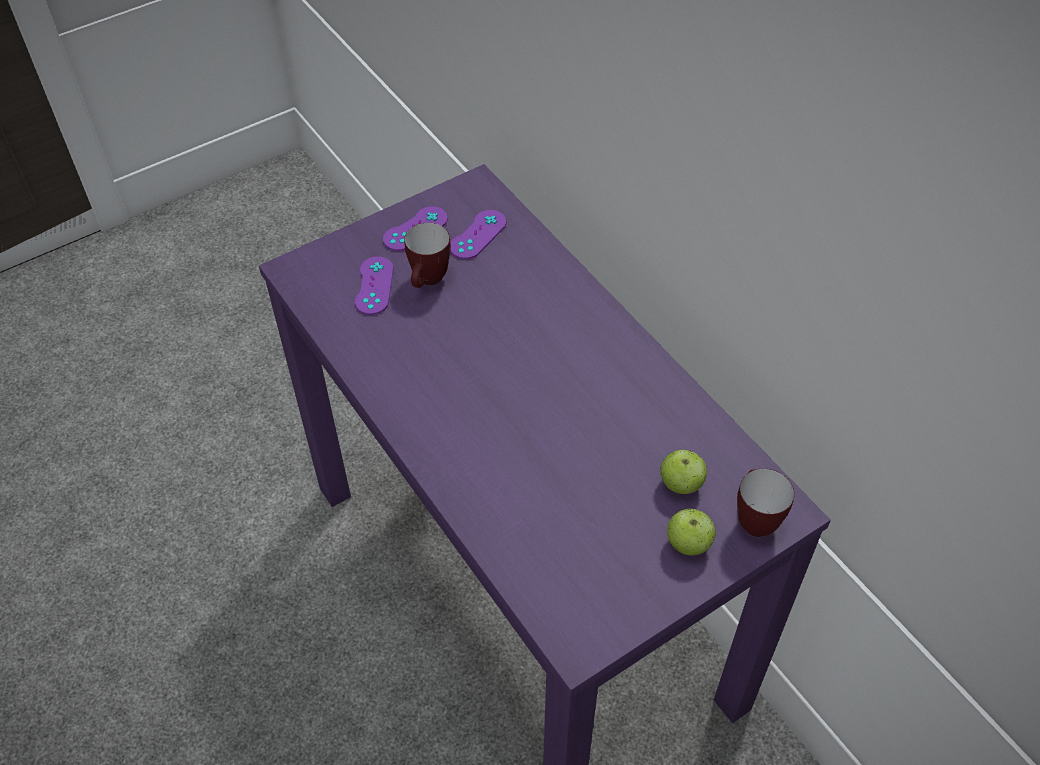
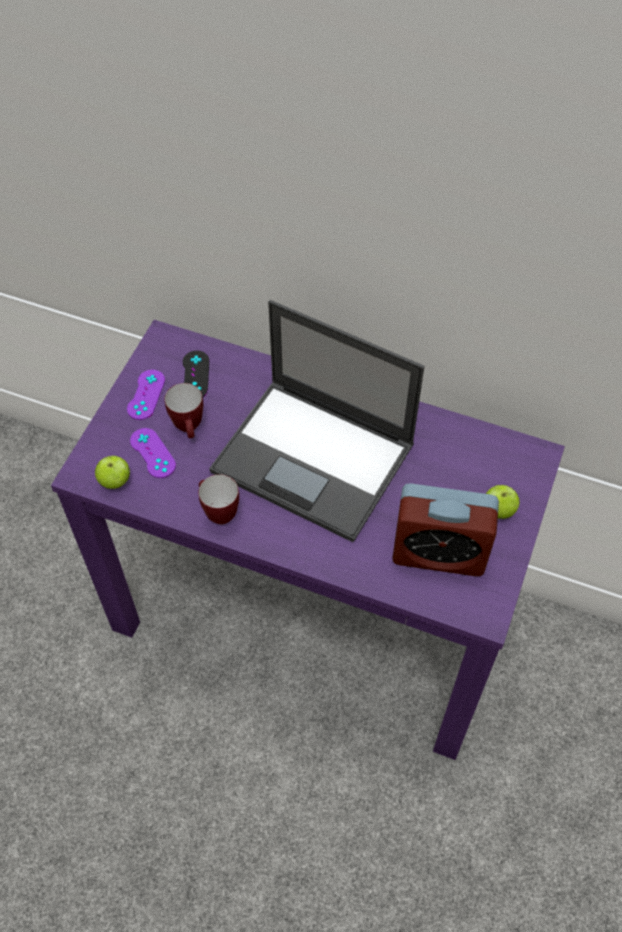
camera: 35 degrees left, 5 degrees up
purple game controller [450,210,506,259] -> black game controller [183,351,209,397]
apple [660,450,707,494] -> apple moved to [95,456,130,489]
mug [737,469,794,537] -> mug moved to [198,474,239,524]
none -> laptop [209,300,424,542]
none -> alarm clock [392,483,499,576]

